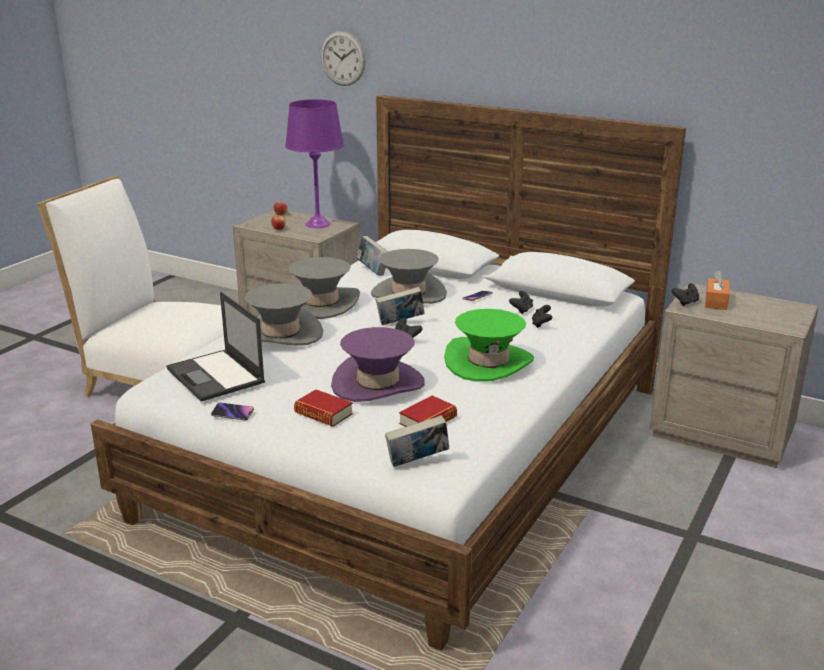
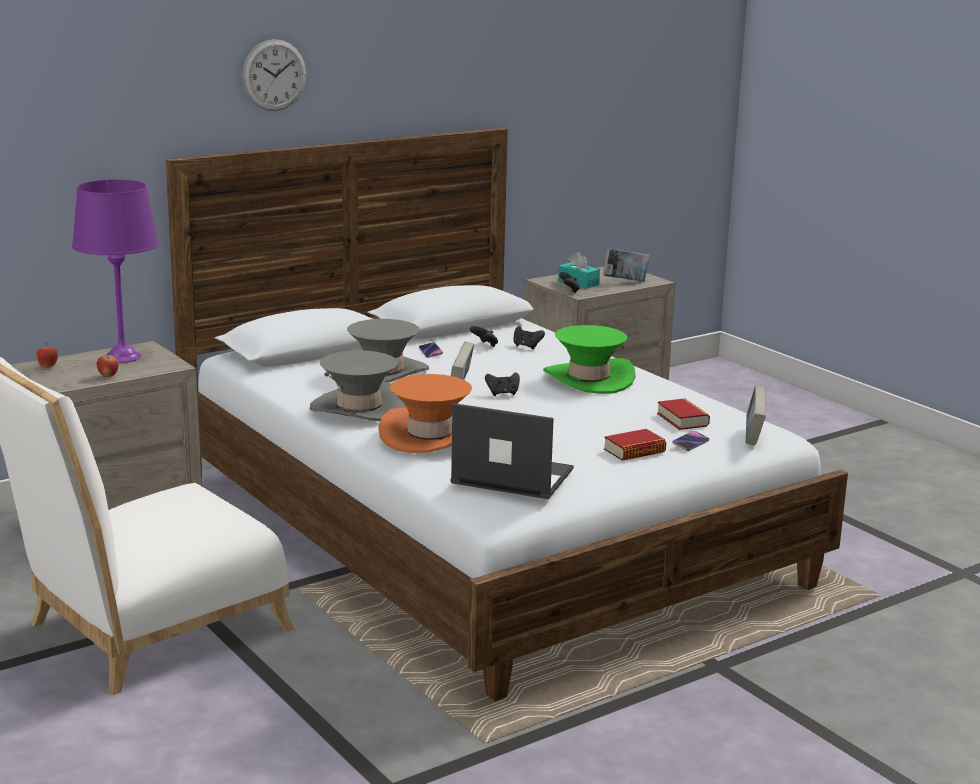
camera: 65 degrees left, 5 degrees down
laptop [166,292,265,402] -> laptop turned 150 degrees counterclockwise [450,403,574,499]
phone [211,402,254,421] -> phone moved to [672,431,709,451]
grey hat [245,283,323,346] -> orange hat [378,374,472,453]
wall clock [321,31,366,86] -> wall clock moved to [242,39,306,111]
purple hat [331,327,424,402] -> none
book [357,236,388,276] -> book moved to [603,248,650,282]
orange tissue box [705,270,730,310] -> turquoise tissue box [558,252,600,289]

